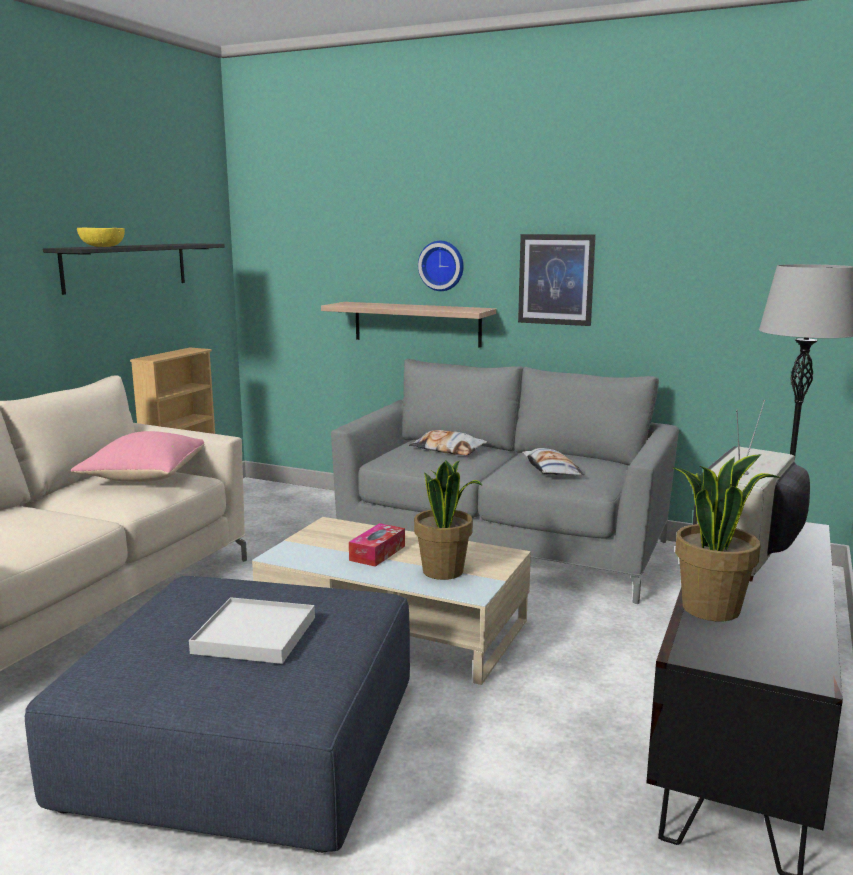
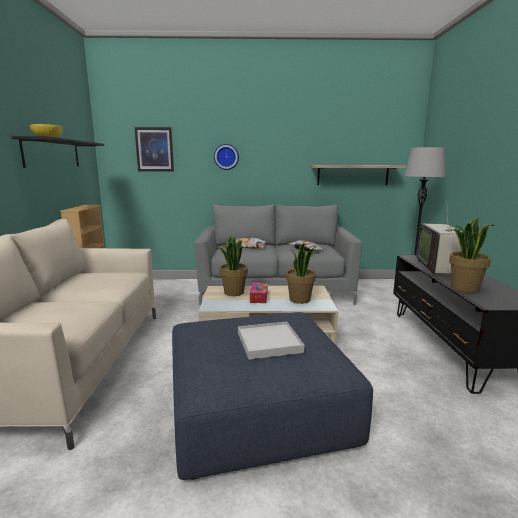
camera: 25 degrees left, 0 degrees up
pink pillow [71,431,204,482] -> none
shelf [321,302,496,348] -> shelf moved to [311,165,406,185]
picture [518,234,596,326] -> picture moved to [135,127,174,172]
none -> potted plant [216,236,248,296]

